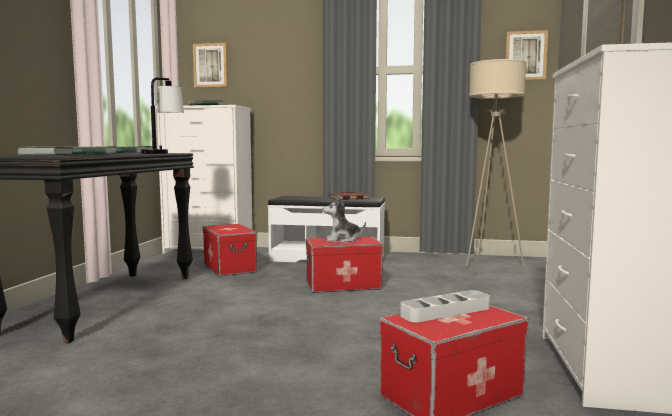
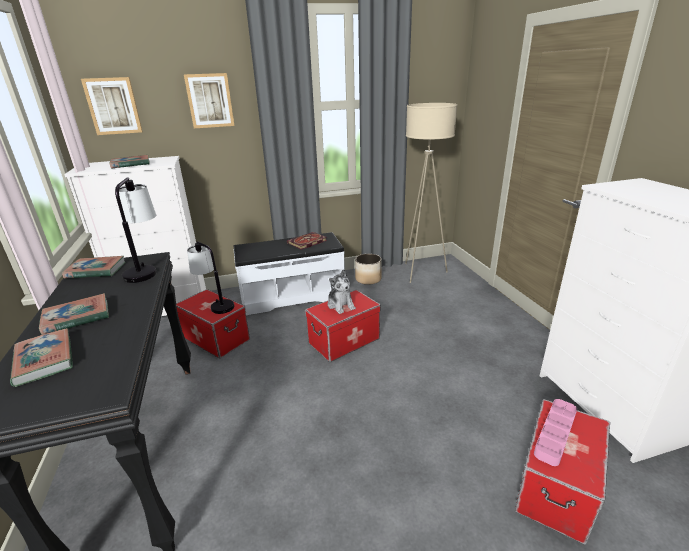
camera: 25 degrees left, 20 degrees up
plush toy [323,196,366,242] -> plush toy turned 90 degrees counterclockwise [328,269,356,314]
grey tray [400,290,490,322] -> pink tray [534,399,577,466]
picture [506,30,548,80] -> picture moved to [184,73,234,128]
none -> table lamp [187,241,234,314]
none -> planter [355,254,382,285]

